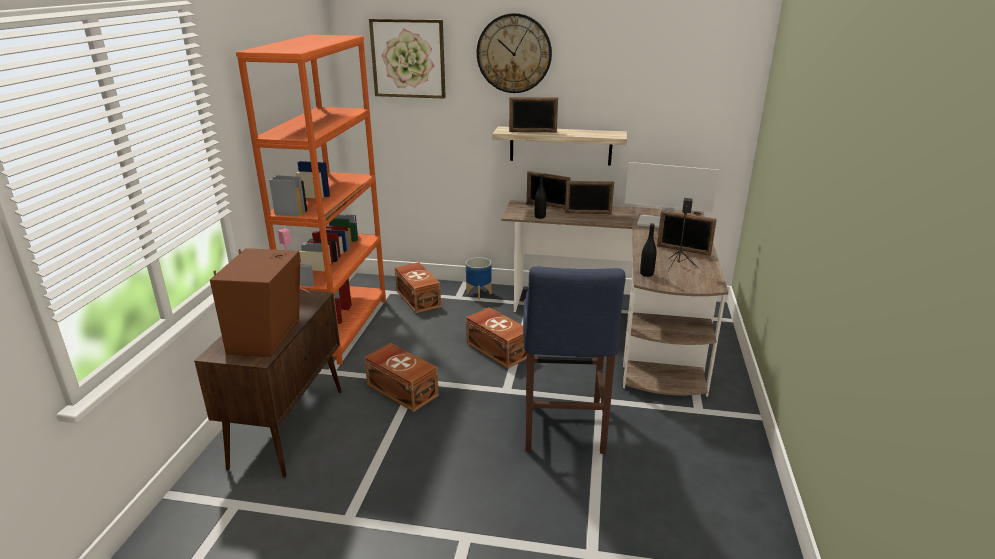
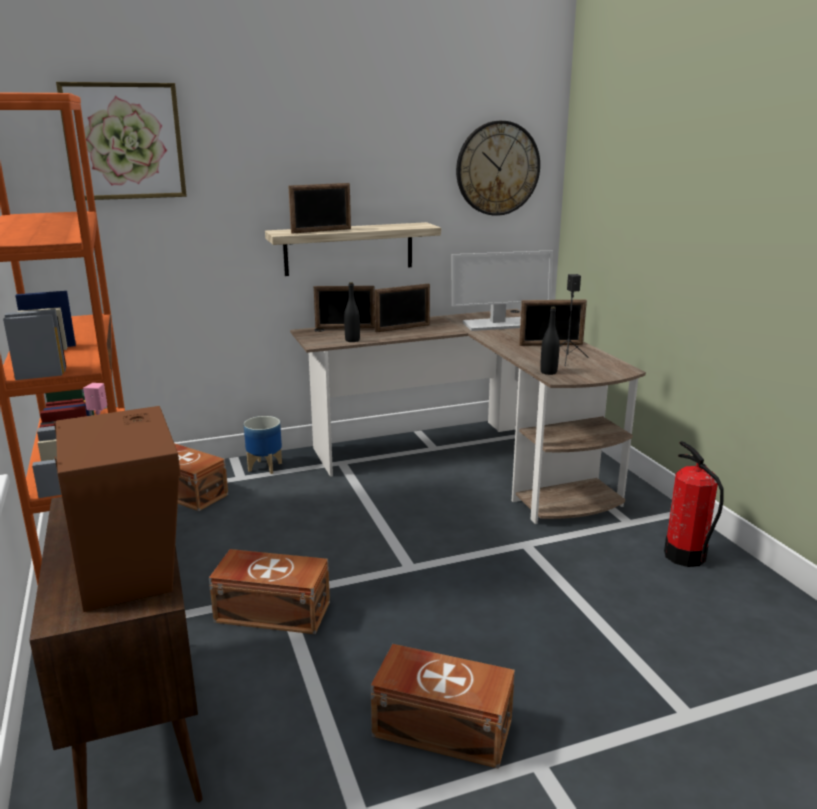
camera: 30 degrees left, 5 degrees down
brown storage box [466,307,527,369] -> brown storage box moved to [371,644,515,769]
wall clock [477,13,552,93] -> wall clock moved to [456,121,540,216]
blue stool [523,266,626,454] -> none
none -> fire extinguisher [664,441,724,567]

